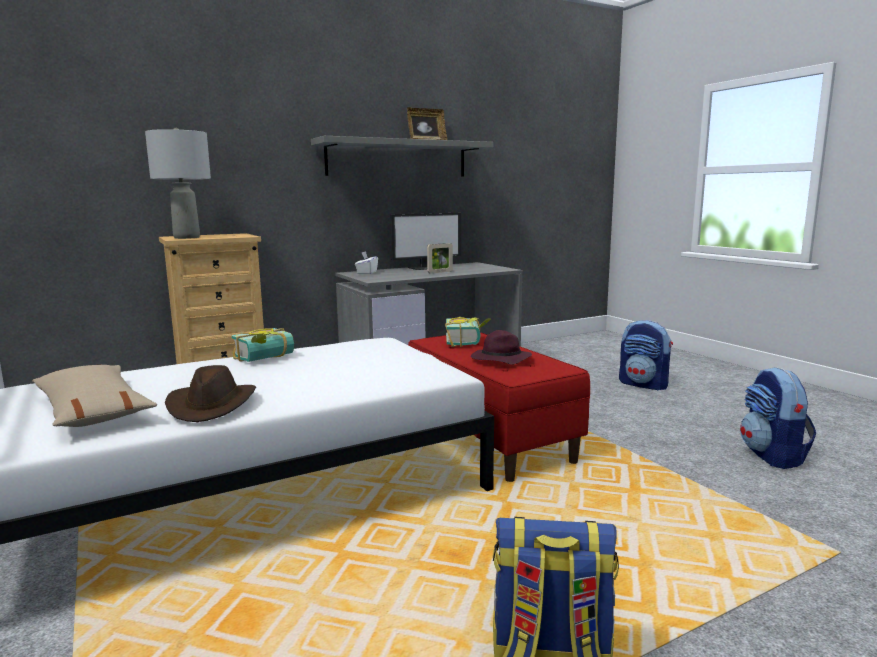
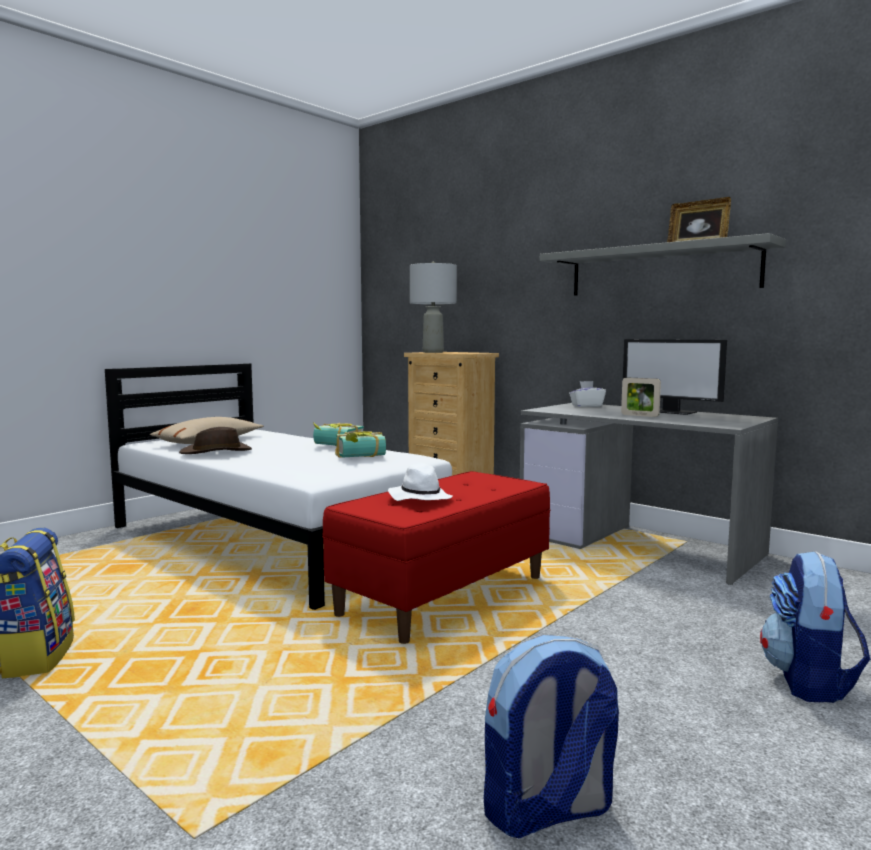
camera: 70 degrees right, 5 degrees down
book [445,316,491,347] -> book moved to [335,431,386,458]
purple hat [471,330,532,365] -> white hat [388,463,453,501]

